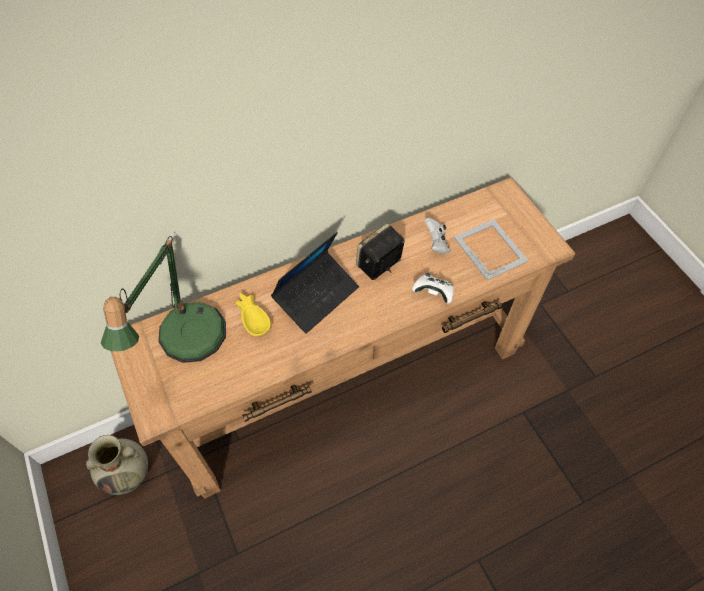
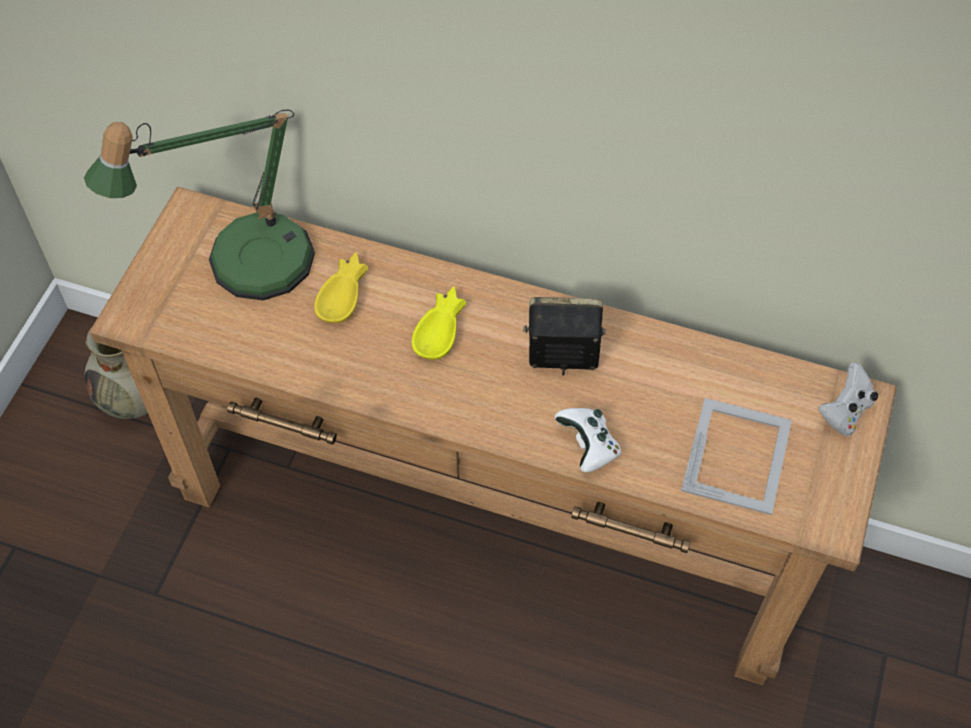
camera: 45 degrees right, 0 degrees up
laptop [271,232,359,334] -> yellow bowl [412,286,466,360]
white game controller [424,217,451,254] -> white game controller moved to [819,363,878,436]

